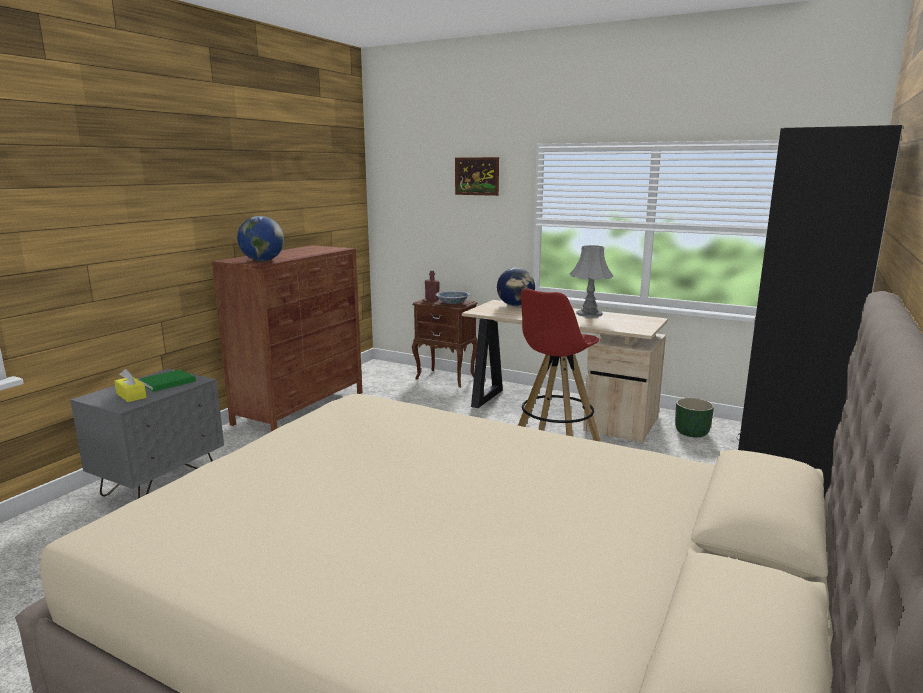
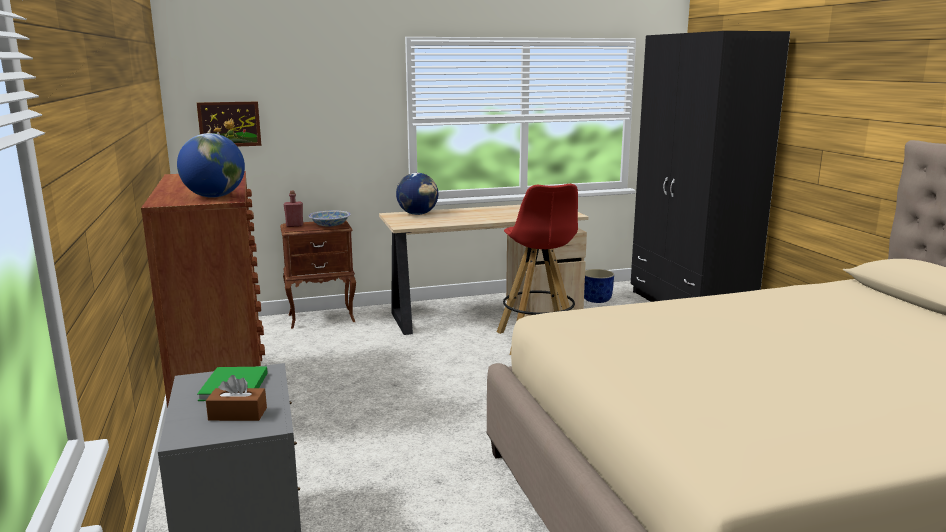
camera: 45 degrees left, 0 degrees up
yellow tissue box [115,369,147,402] -> brown tissue box [206,375,267,421]
picture [455,157,499,196] -> picture moved to [197,102,261,147]
grey table lamp [569,245,613,317] -> none
green planter [675,398,714,437] -> blue planter [584,269,614,303]

